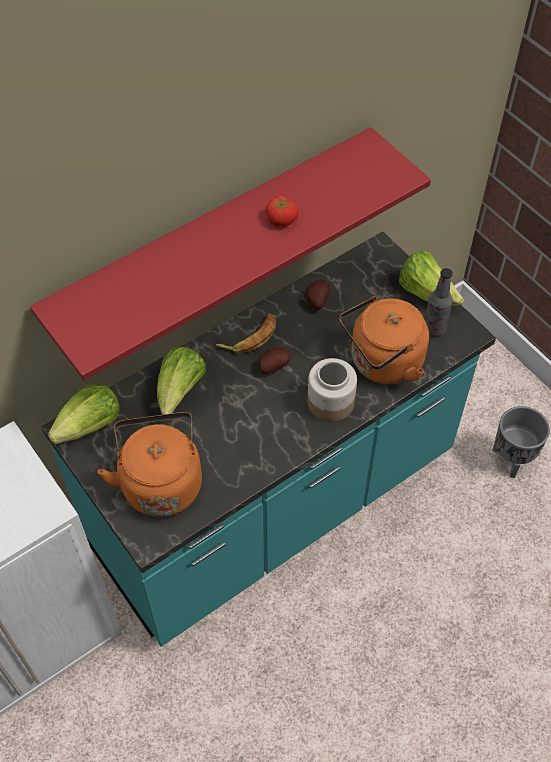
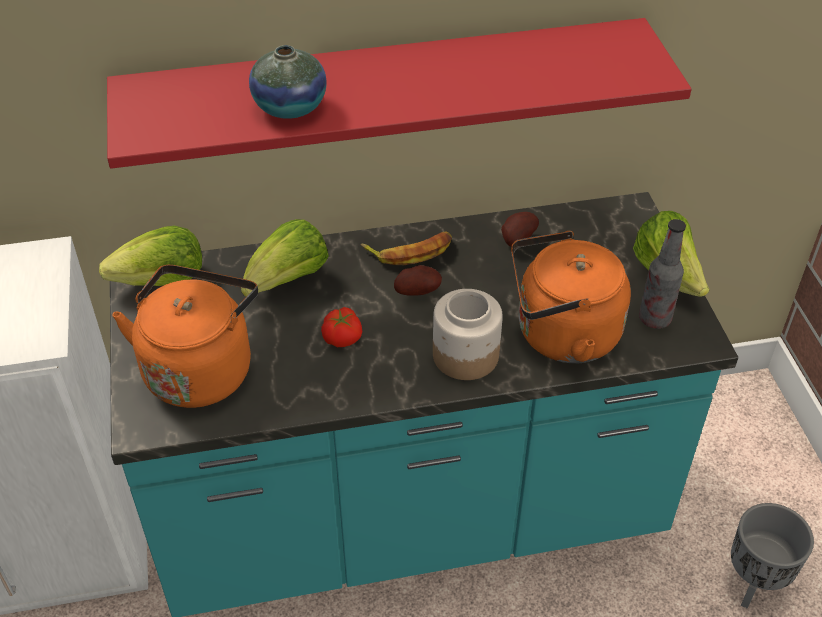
camera: 25 degrees right, 10 degrees down
tomato [266,195,299,226] -> tomato moved to [321,307,362,347]
none -> vase [249,45,327,119]

